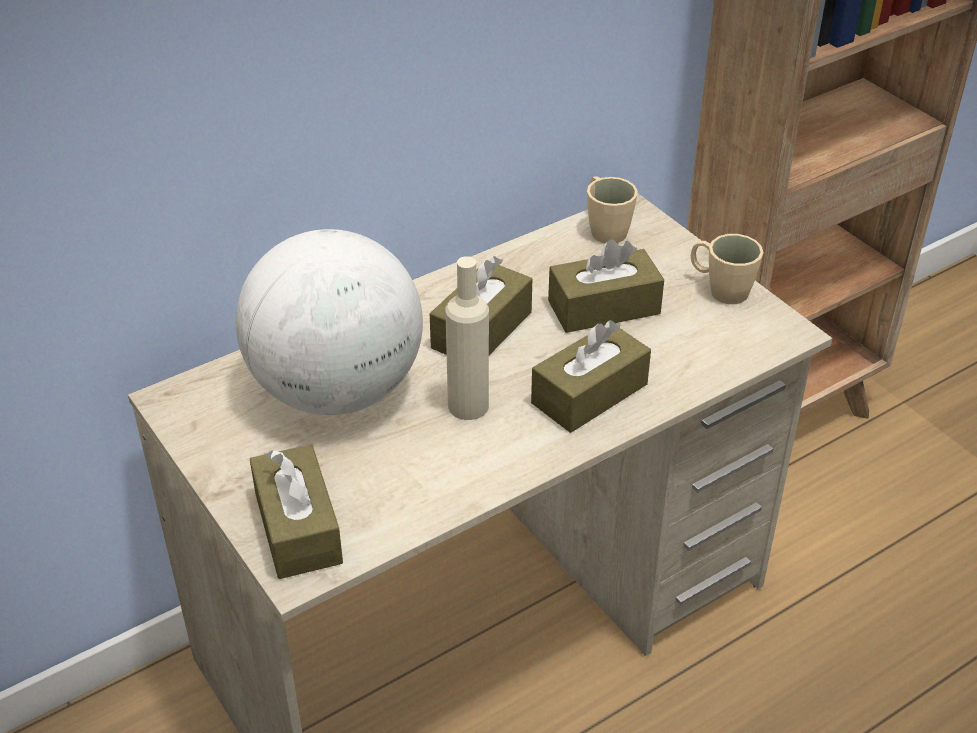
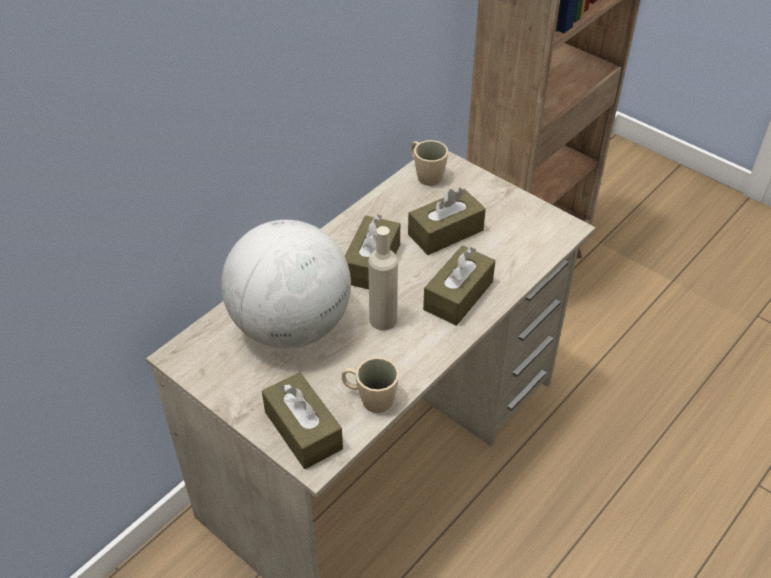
camera: 15 degrees left, 5 degrees up
beige mug [691,234,764,304] -> beige mug moved to [342,357,399,413]

